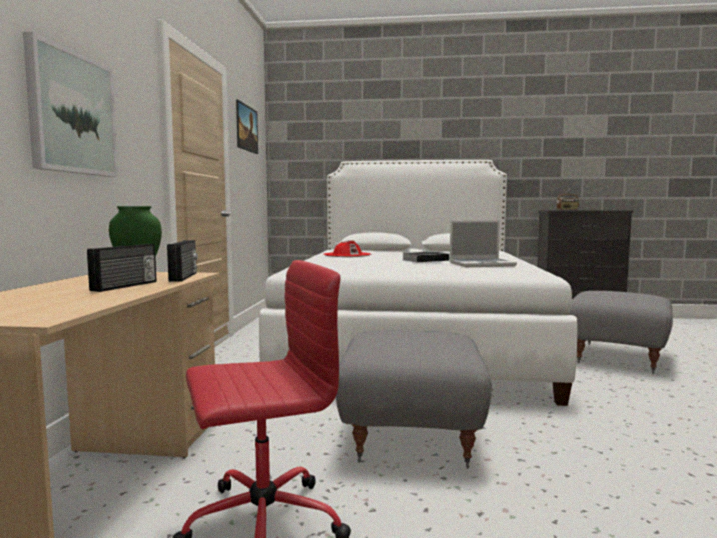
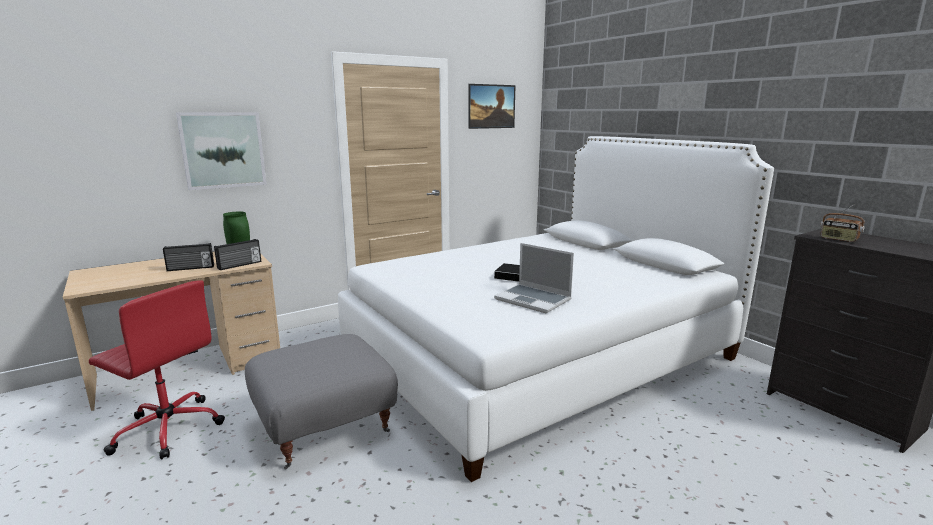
camera: 50 degrees right, 10 degrees up
red hat [323,240,372,257] -> none
grey ottoman [568,291,673,374] -> none

